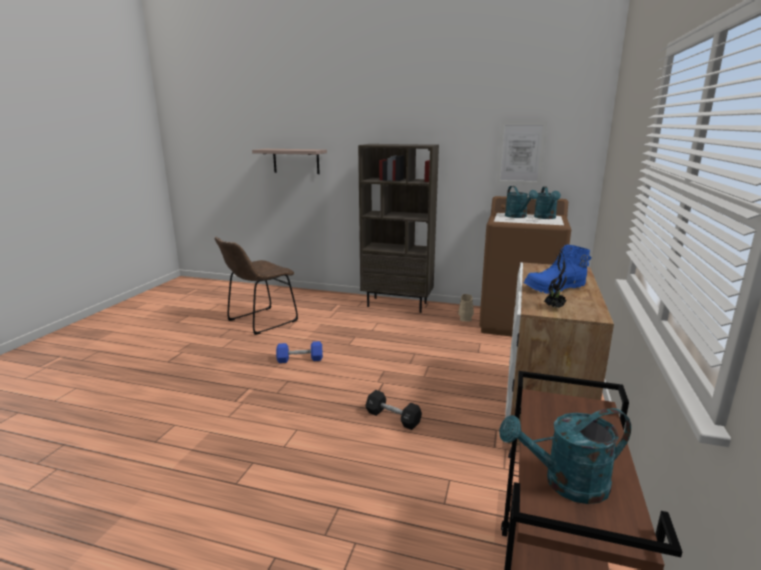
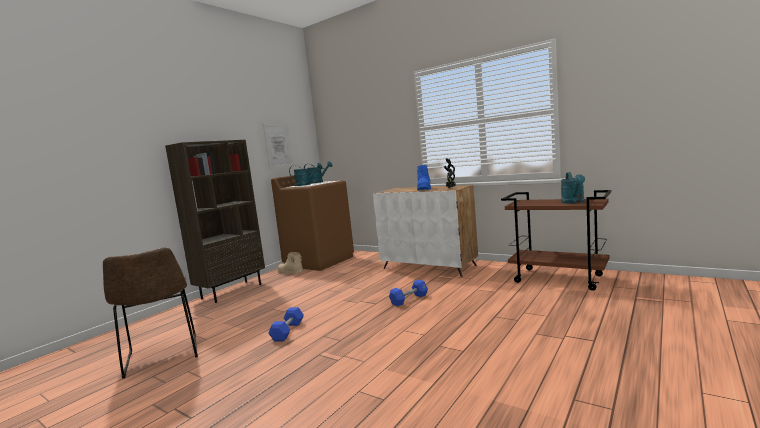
camera: 70 degrees left, 10 degrees down
shelf [252,149,327,174] -> none
black dumbbell [365,390,422,430] -> blue dumbbell [389,280,428,306]

